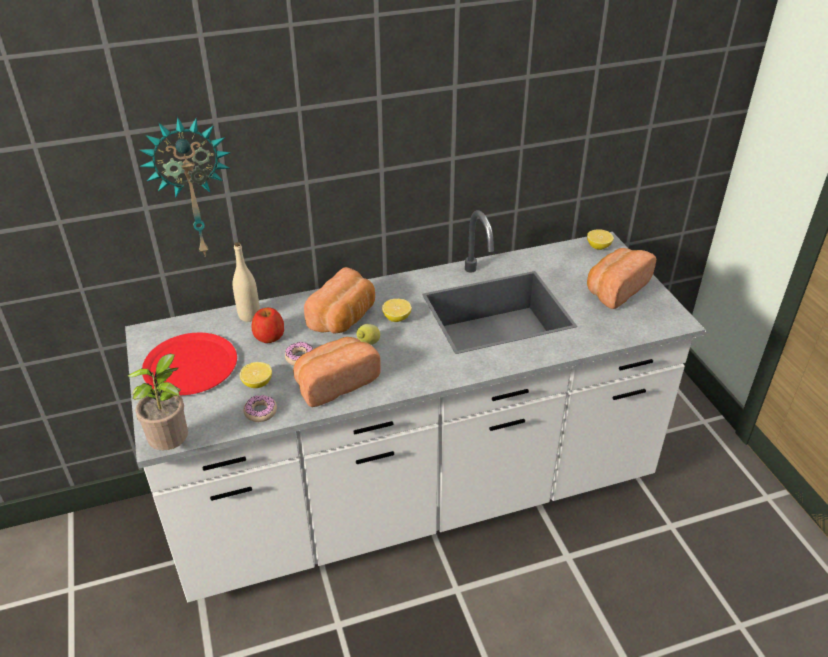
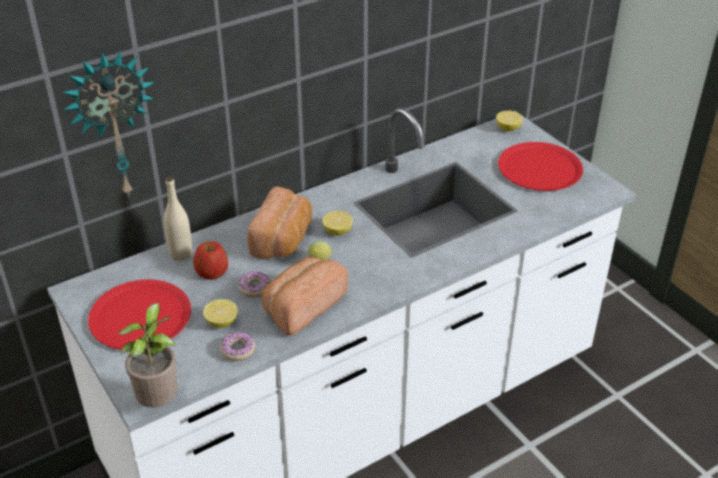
camera: 15 degrees left, 0 degrees up
bread [587,248,656,309] -> red plate [498,142,583,191]

